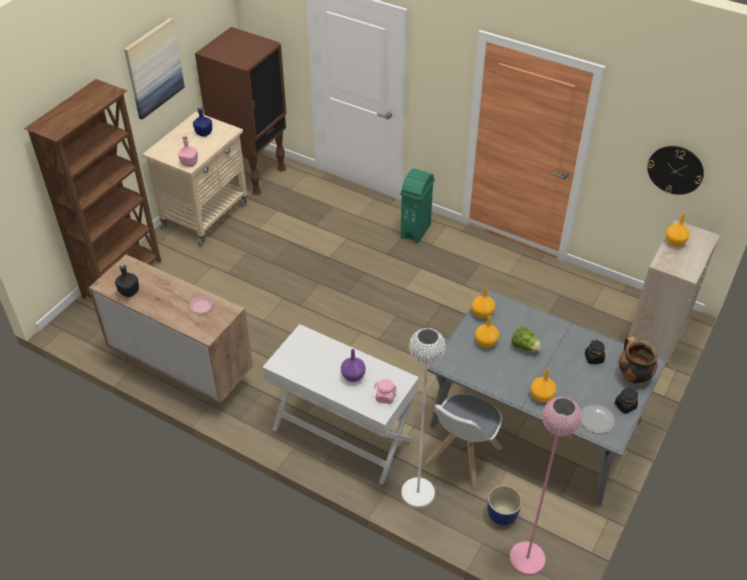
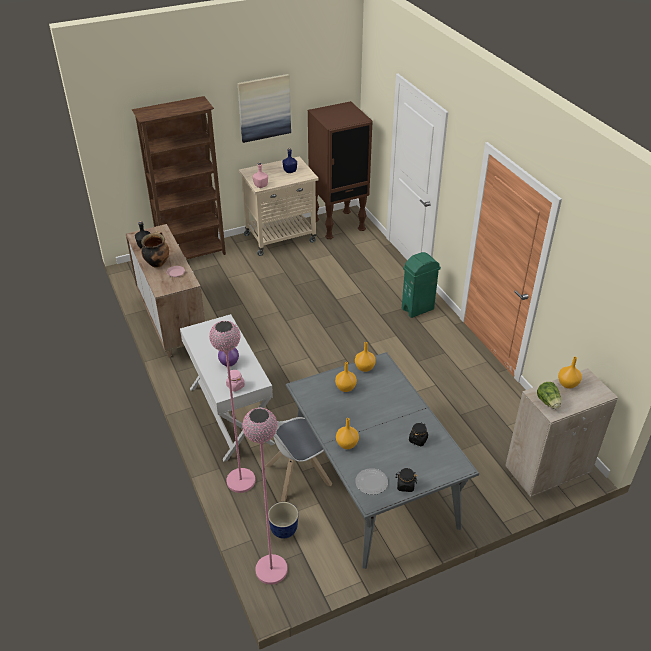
camera: 35 degrees right, 5 degrees down
white floor lamp [401,328,446,508] -> pink floor lamp [209,321,255,493]
lettuce [511,327,542,352] -> lettuce moved to [537,382,561,409]
cooking pot [619,337,657,384] -> cooking pot moved to [141,231,169,268]
wall clock [647,146,704,195] -> none

